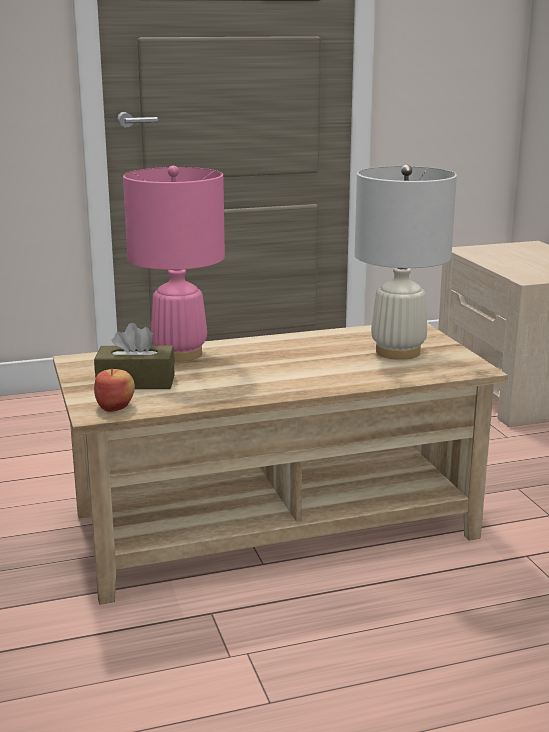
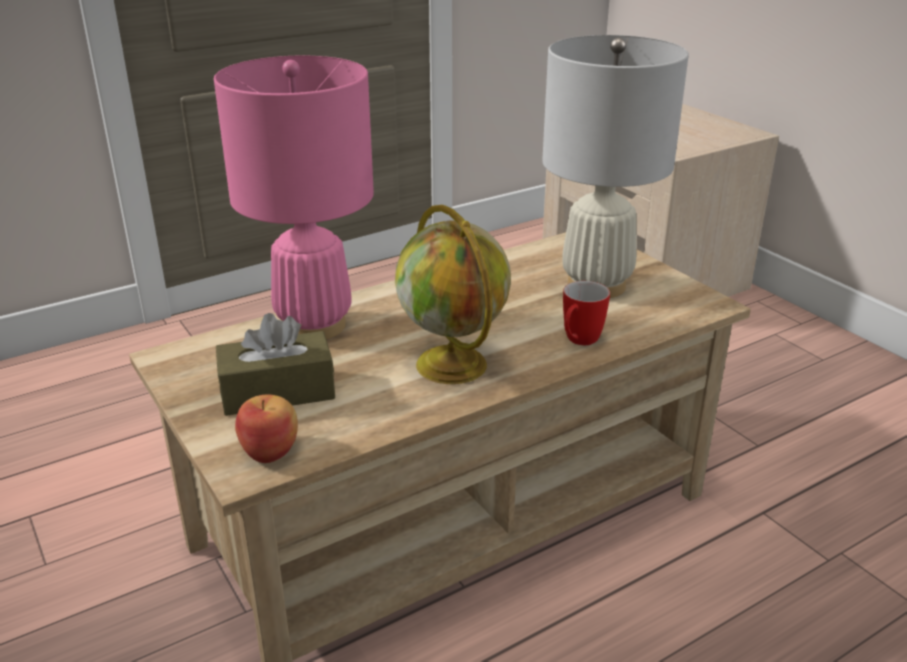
camera: 15 degrees left, 10 degrees up
none -> globe [395,205,511,384]
none -> mug [563,281,610,345]

